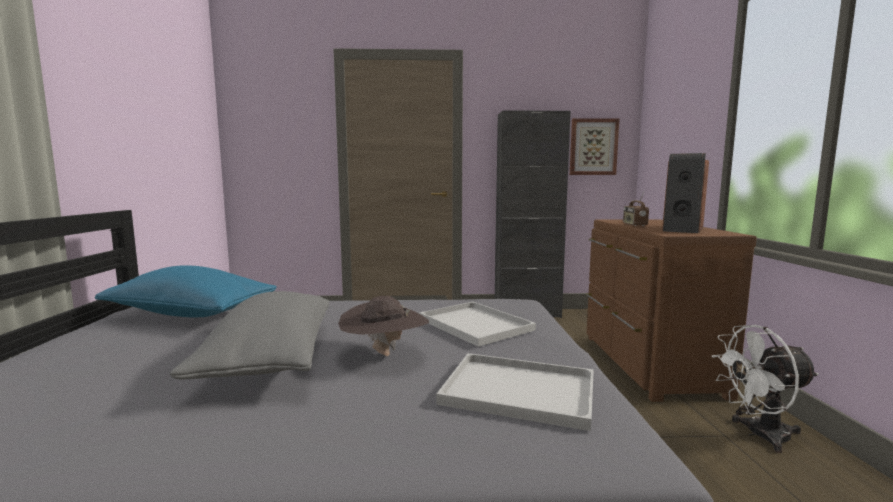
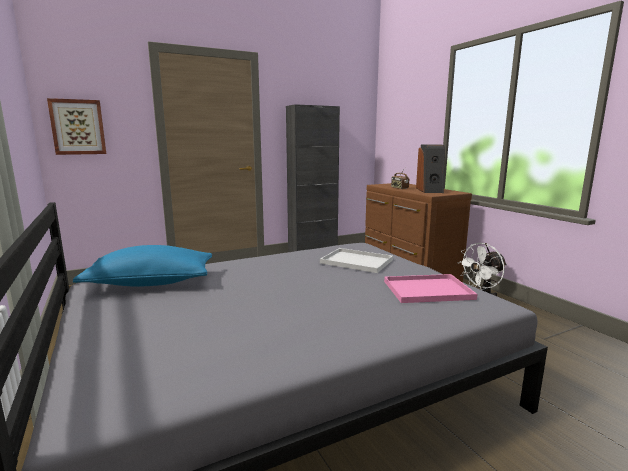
camera: 25 degrees left, 5 degrees up
grey pillow [170,291,329,380] -> none
brown hat [338,296,429,356] -> none
white tray [436,353,594,431] -> pink tray [384,274,477,303]
picture [570,118,619,175] -> picture moved to [47,98,106,155]

